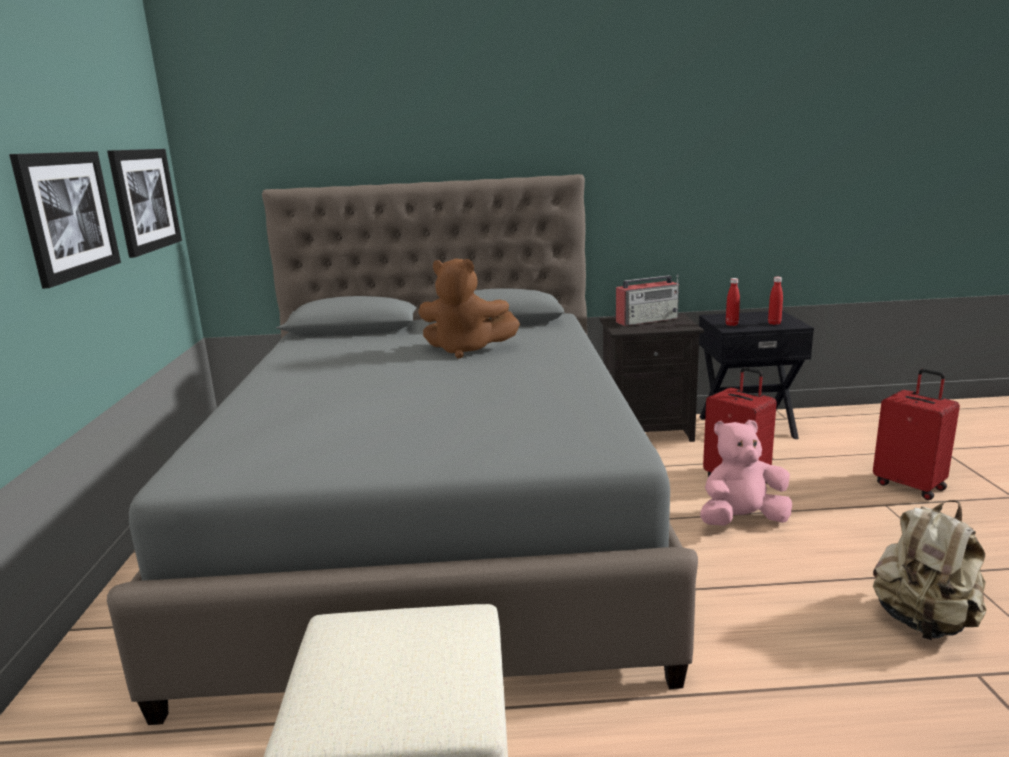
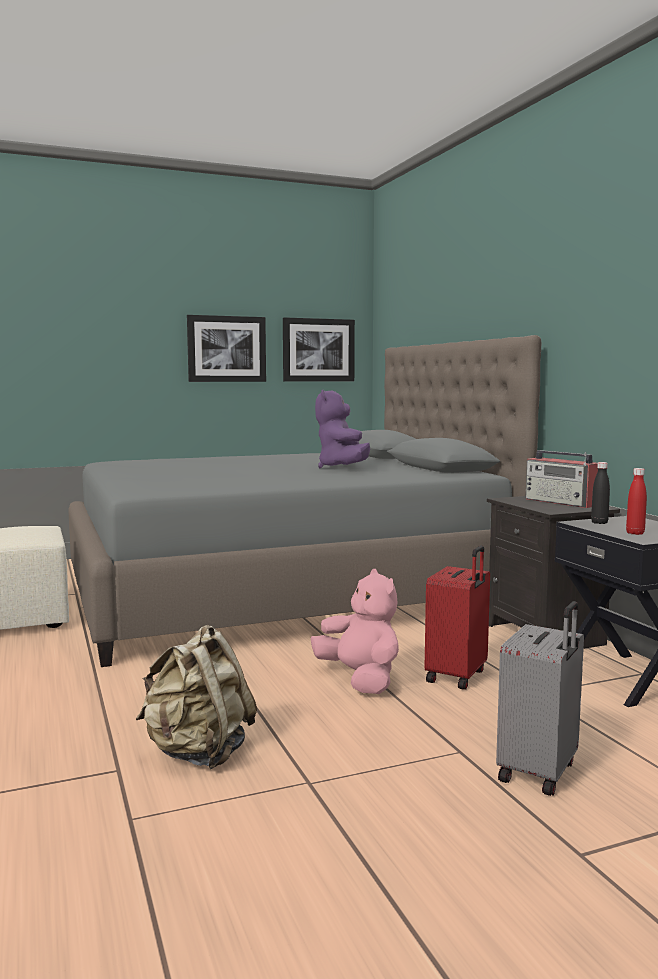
camera: 70 degrees right, 10 degrees down
brown plush toy [418,258,520,359] -> purple plush toy [315,389,370,468]
red bottle [726,278,740,326] -> black bottle [591,462,610,524]
red suitcase [873,369,960,500] -> grey suitcase [496,601,584,796]

